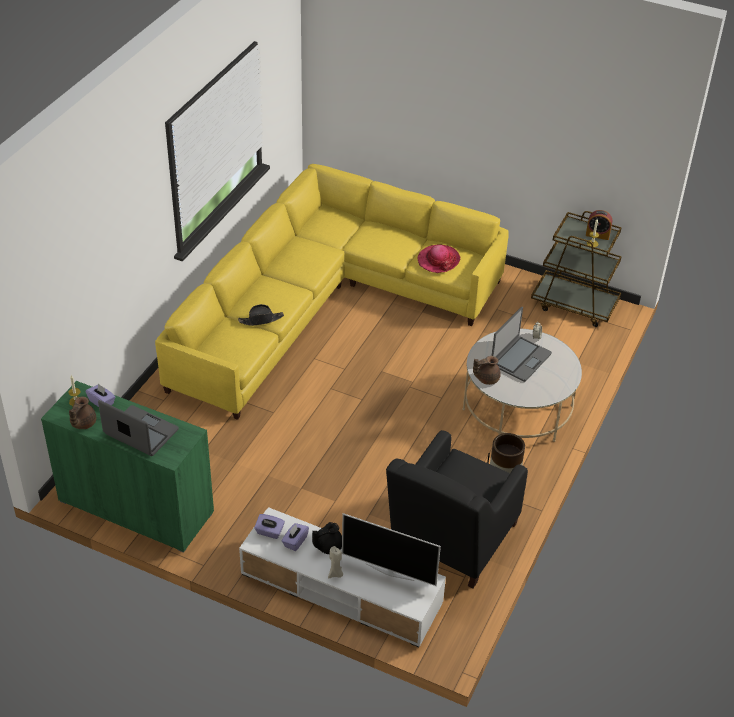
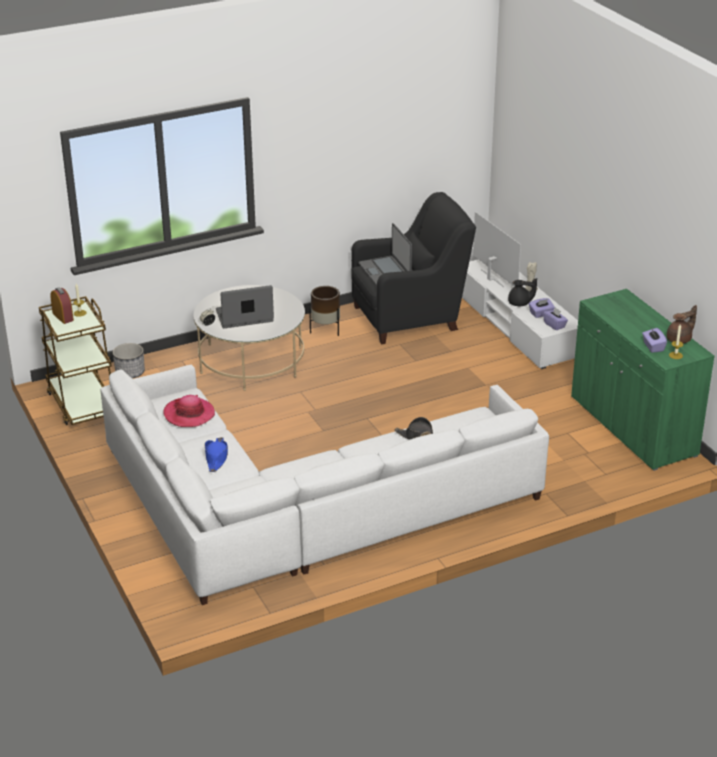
camera: 140 degrees left, 10 degrees down
laptop [98,400,179,456] -> laptop moved to [359,223,412,286]
yellow sofa [155,164,509,420] -> white sofa [100,365,549,605]
brown teapot [473,356,501,385] -> none
none -> planter [113,343,145,378]
none -> blue hat [205,438,228,472]

